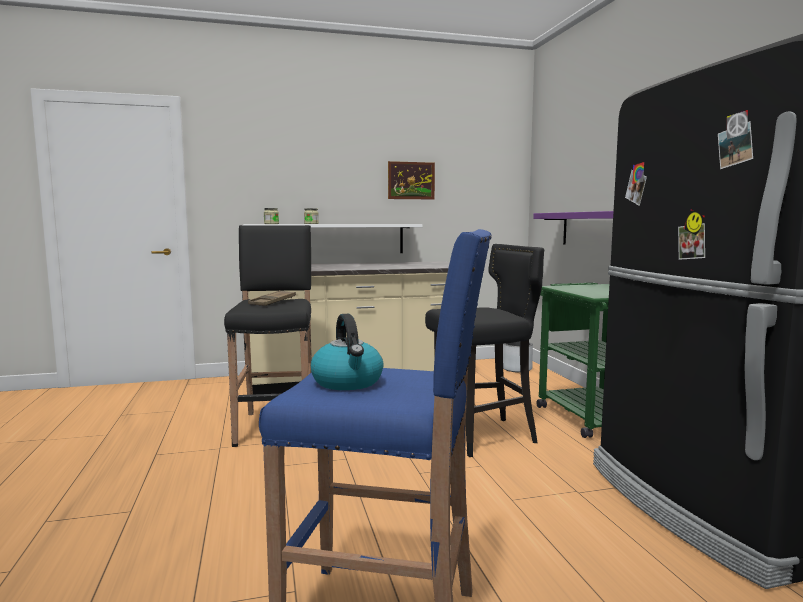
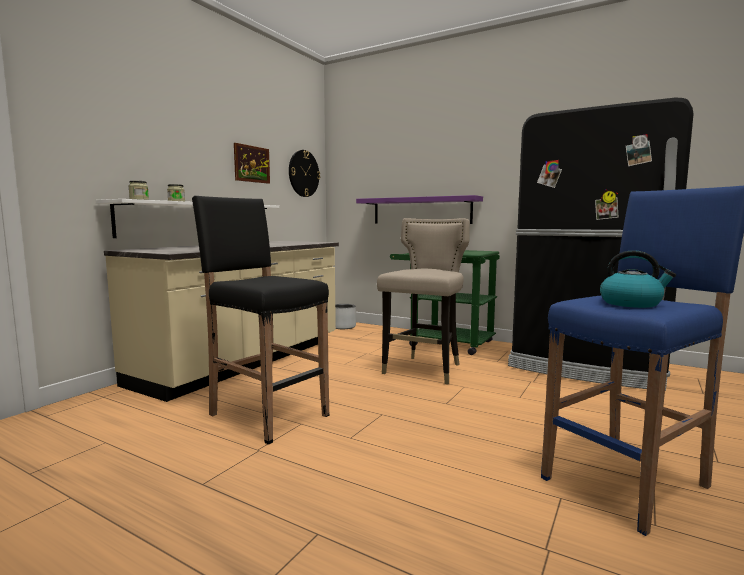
camera: 45 degrees left, 0 degrees up
brown tray [248,290,296,306] -> none
black stool [425,244,544,457] -> beige stool [377,218,470,385]
none -> wall clock [289,150,320,197]

